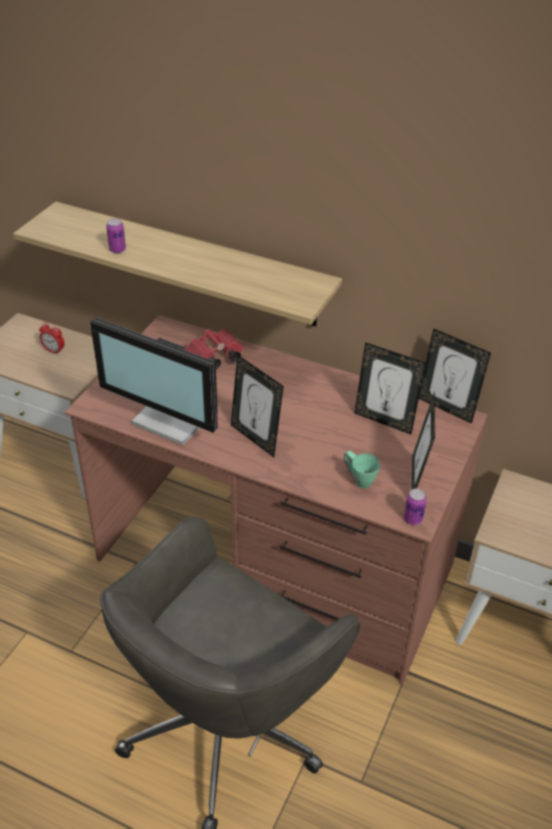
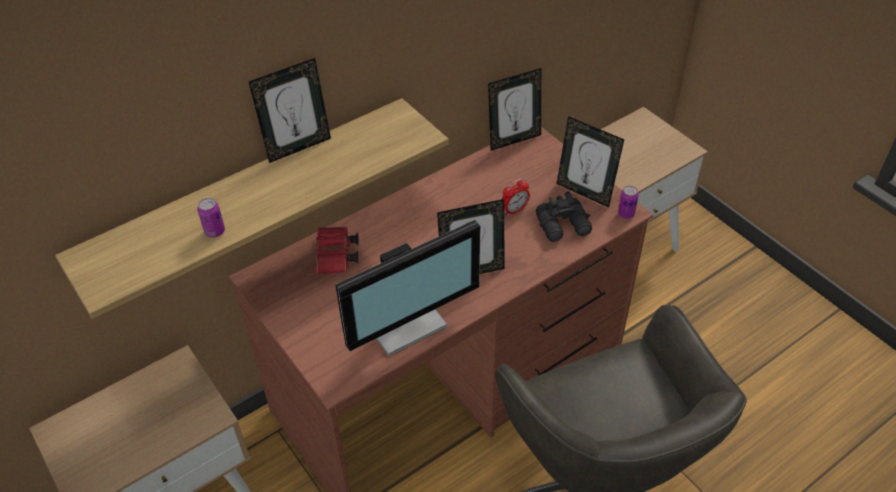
camera: 60 degrees left, 5 degrees up
alarm clock [39,322,65,355] -> alarm clock moved to [502,178,530,216]
green mug [344,451,380,489] -> black binoculars [536,191,592,242]
picture frame [354,342,426,434] -> picture frame moved to [249,58,331,163]

